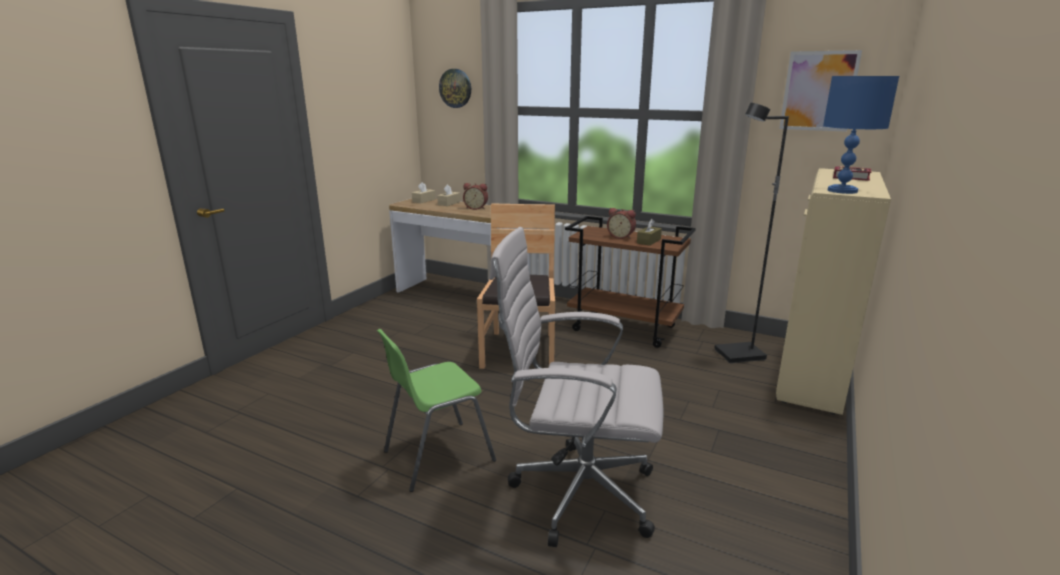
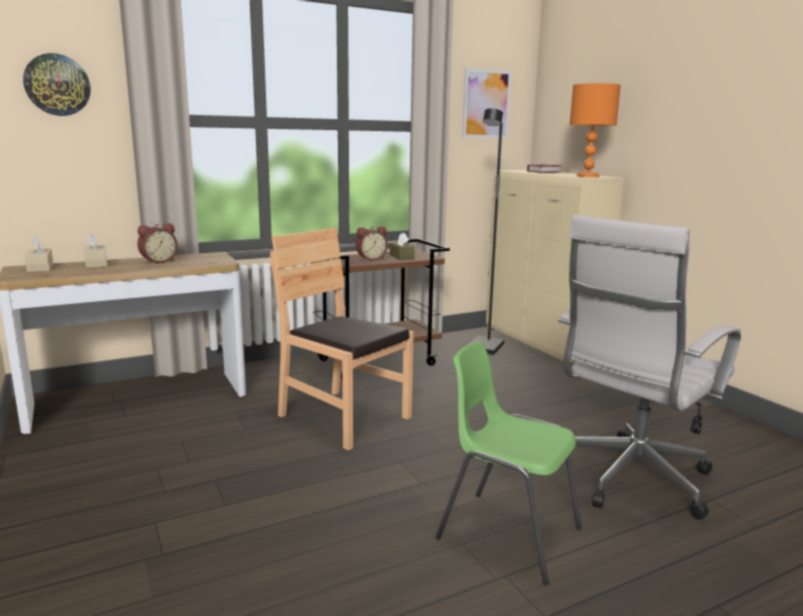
camera: 55 degrees left, 5 degrees down
green chair [377,329,496,492] -> green chair turned 120 degrees clockwise [436,341,582,585]
blue table lamp [823,76,899,194] -> orange table lamp [570,83,621,177]

